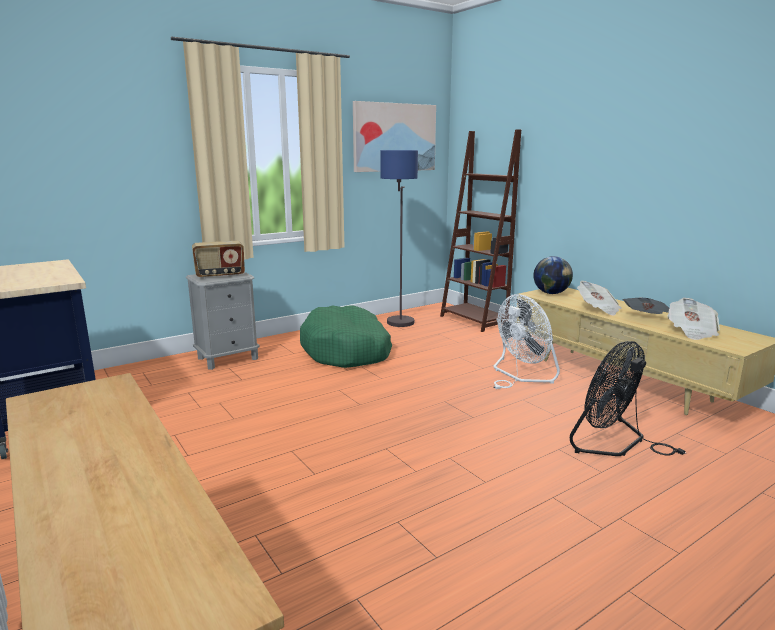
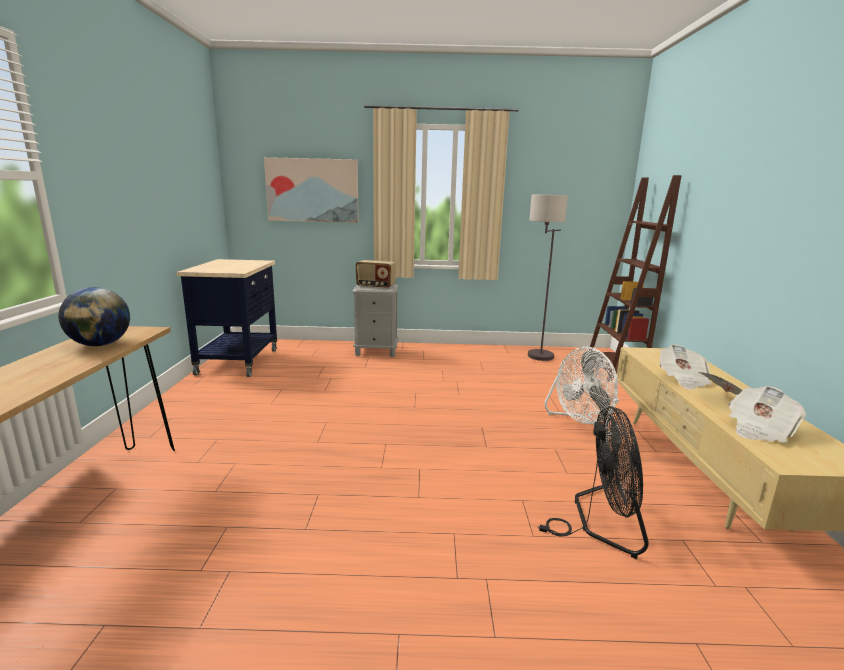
camera: 35 degrees right, 0 degrees up
green dog bed [300,306,392,368] -> none
picture [353,101,436,172] -> picture moved to [264,157,359,223]
blue floor lamp [380,150,418,327] -> grey floor lamp [528,194,568,361]
white fan [493,294,560,389] -> white fan turned 150 degrees clockwise [544,347,619,446]
globe [533,256,573,294] -> globe moved to [58,287,130,346]
black fan [570,341,686,456] -> black fan turned 105 degrees clockwise [537,406,649,559]

